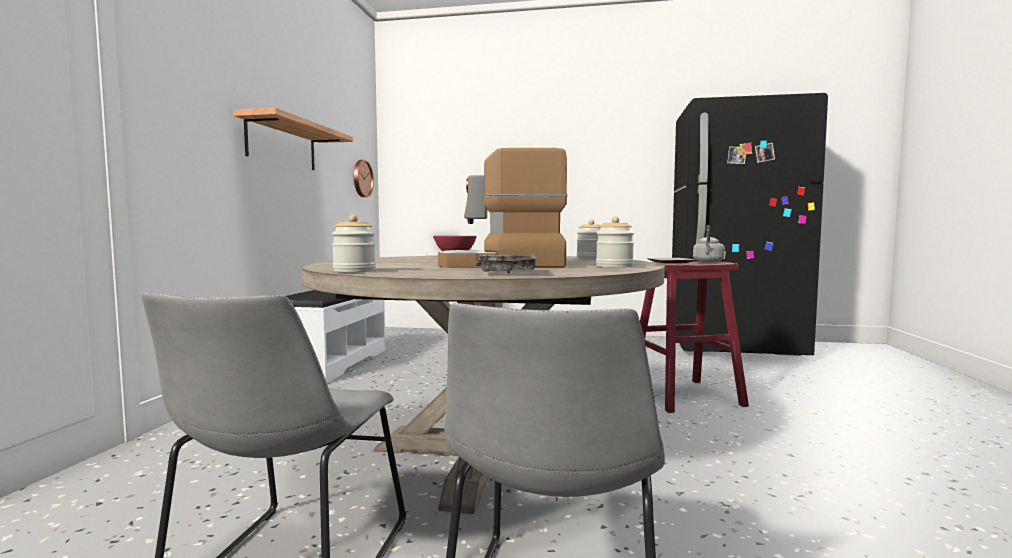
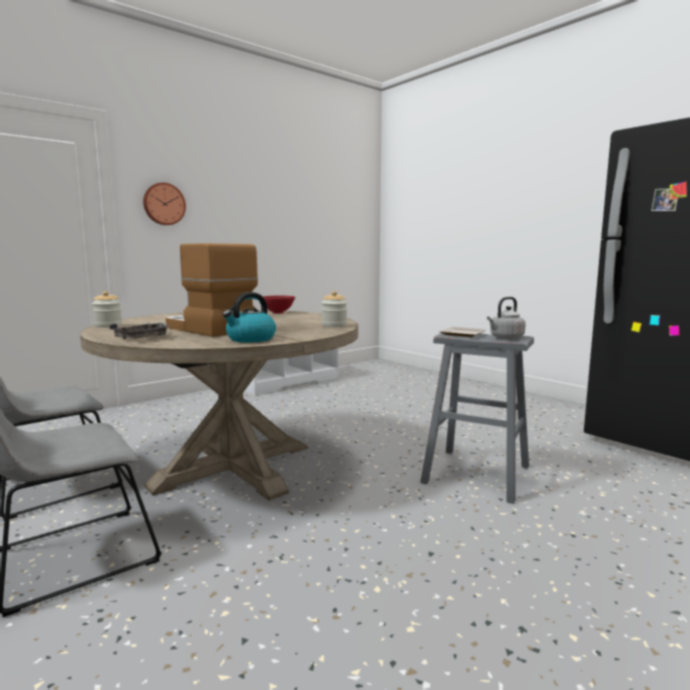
camera: 40 degrees right, 5 degrees up
shelf [233,108,353,170] -> none
wall clock [354,160,374,197] -> wall clock moved to [143,182,186,225]
jar [596,216,634,268] -> kettle [223,292,276,343]
red stool [640,261,749,413] -> grey stool [420,333,534,504]

